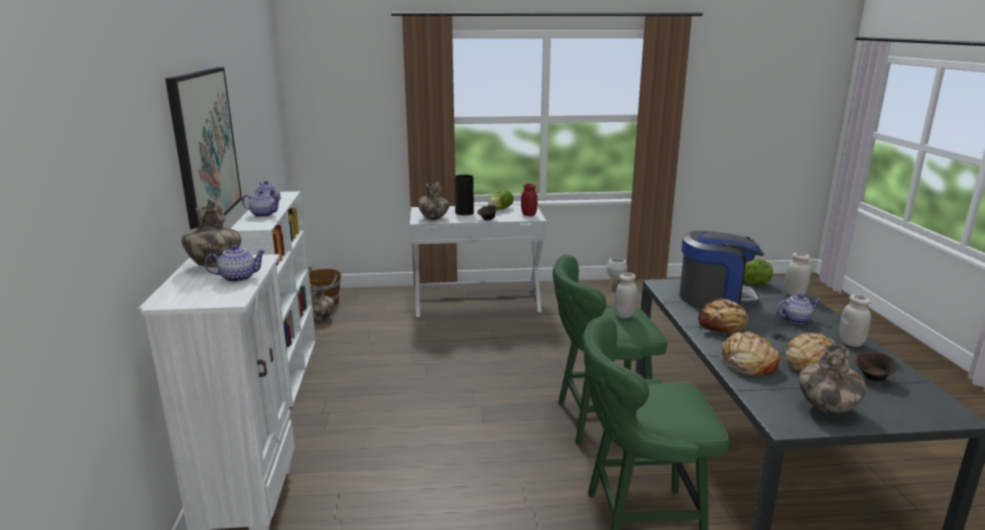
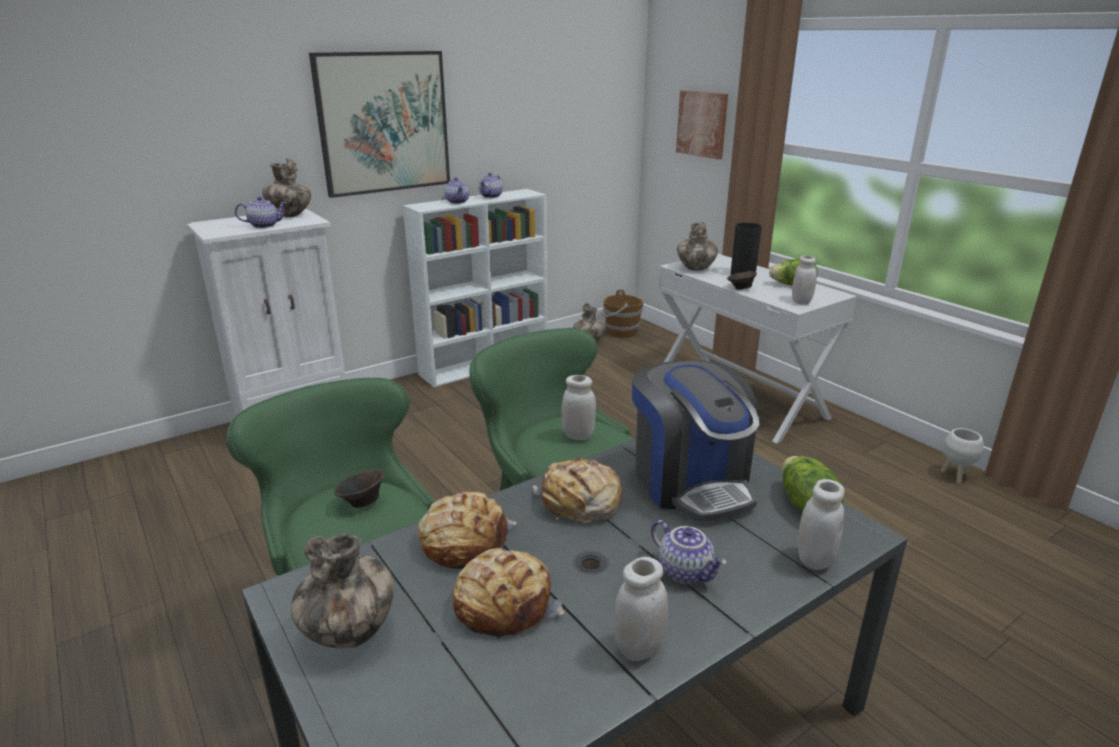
camera: 60 degrees right, 5 degrees up
teapot [204,245,266,282] -> teapot turned 60 degrees counterclockwise [235,196,287,228]
red jar [521,184,538,216] -> white jar [792,255,817,305]
brown bowl [855,352,898,382] -> brown bowl moved to [334,468,384,508]
none -> picture [676,90,728,160]

